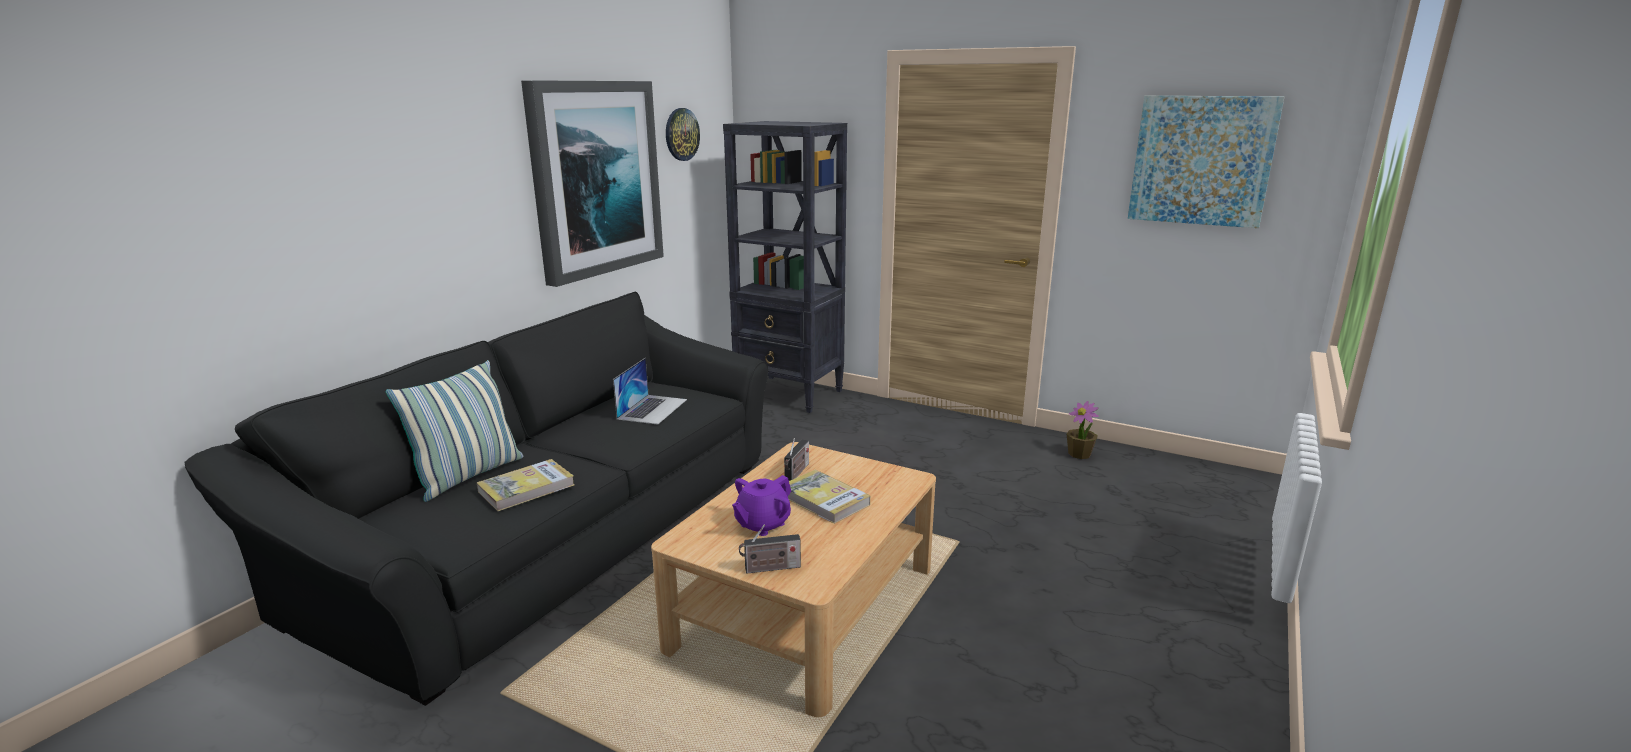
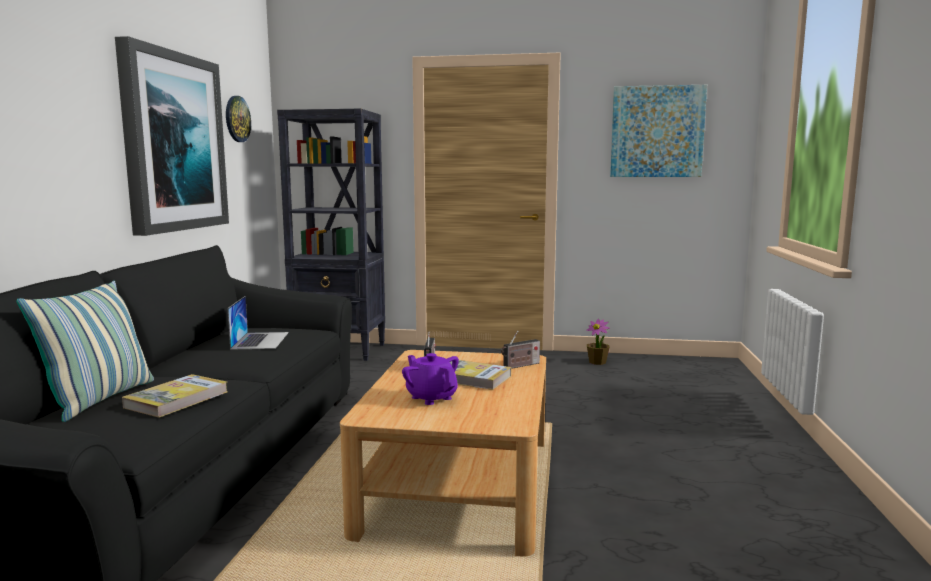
camera: 20 degrees left, 10 degrees down
purple teapot [732,475,791,536] -> purple teapot turned 120 degrees clockwise [402,353,459,405]
radio [739,525,801,573] -> radio moved to [501,331,540,369]

